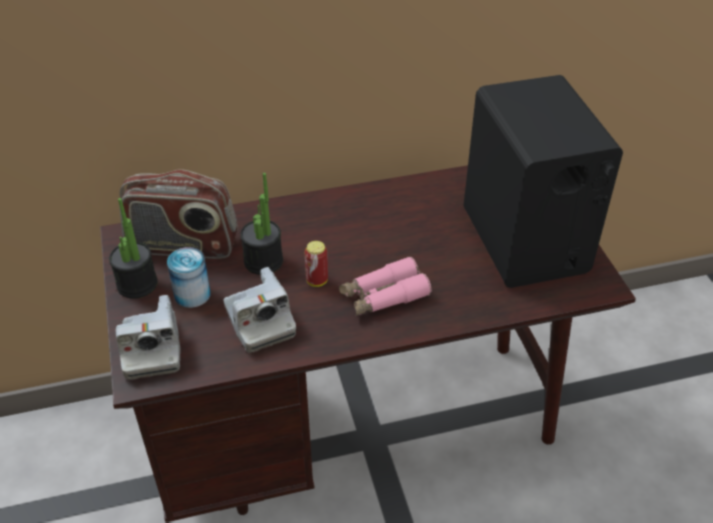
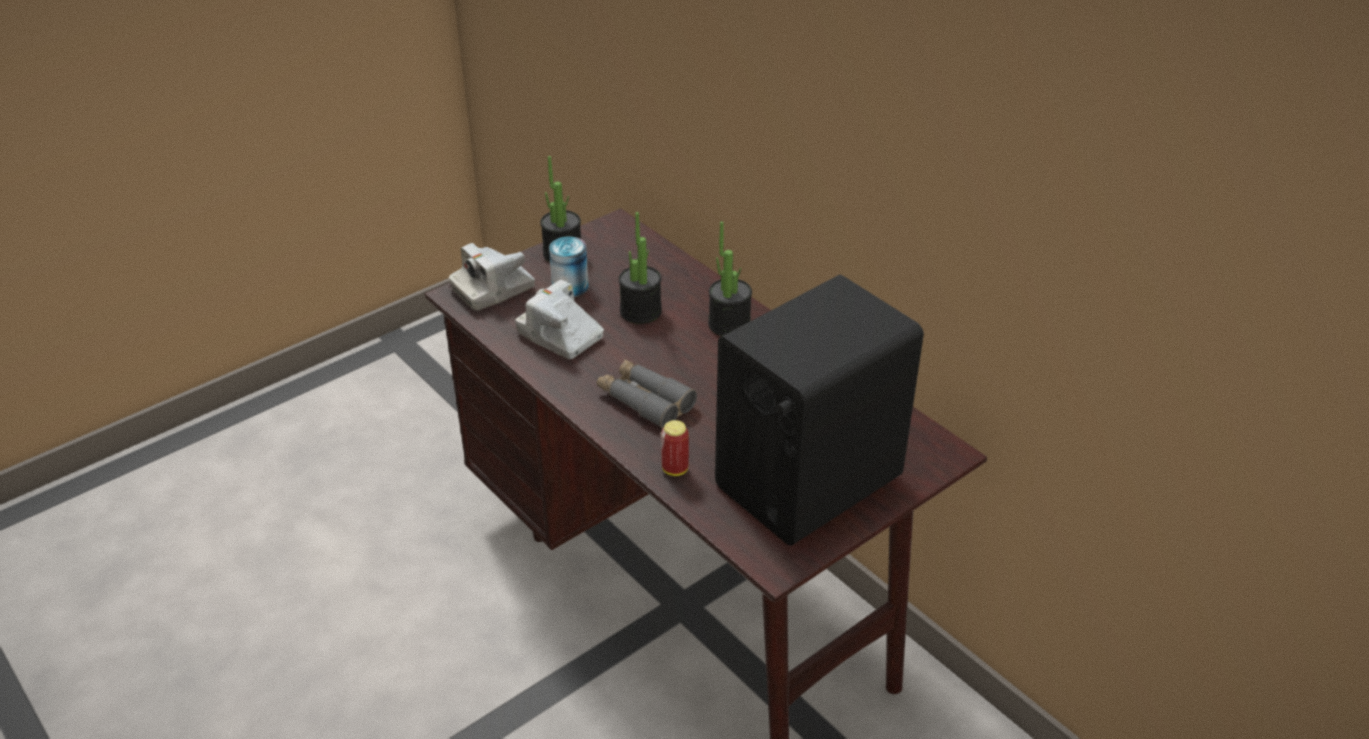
camera: 65 degrees right, 5 degrees down
radio [119,169,238,259] -> none
camera [224,267,296,353] -> camera turned 90 degrees clockwise [515,280,604,359]
can [305,241,328,287] -> can moved to [661,420,689,476]
pink binoculars [339,256,431,316] -> grey binoculars [597,359,697,429]
none -> potted plant [708,222,752,336]

